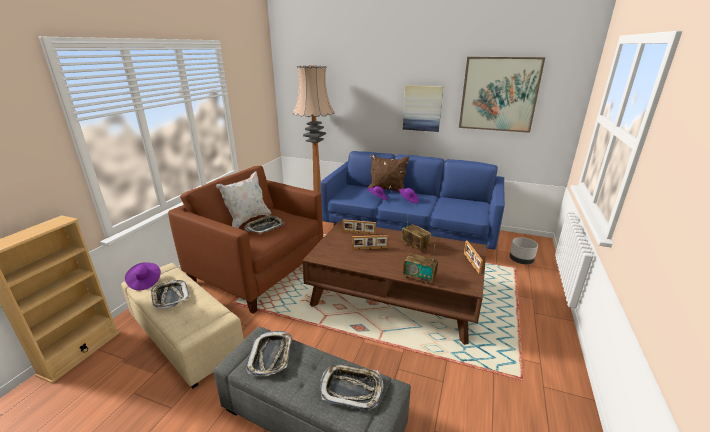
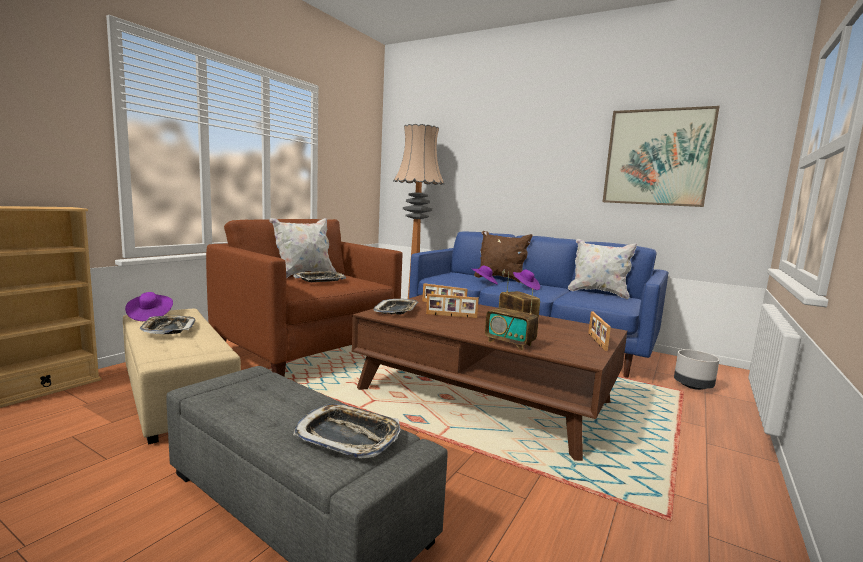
camera: 10 degrees right, 15 degrees down
tray [246,331,292,376] -> tray moved to [374,299,419,315]
picture [403,85,443,132] -> none
none -> white pillow [568,239,637,299]

